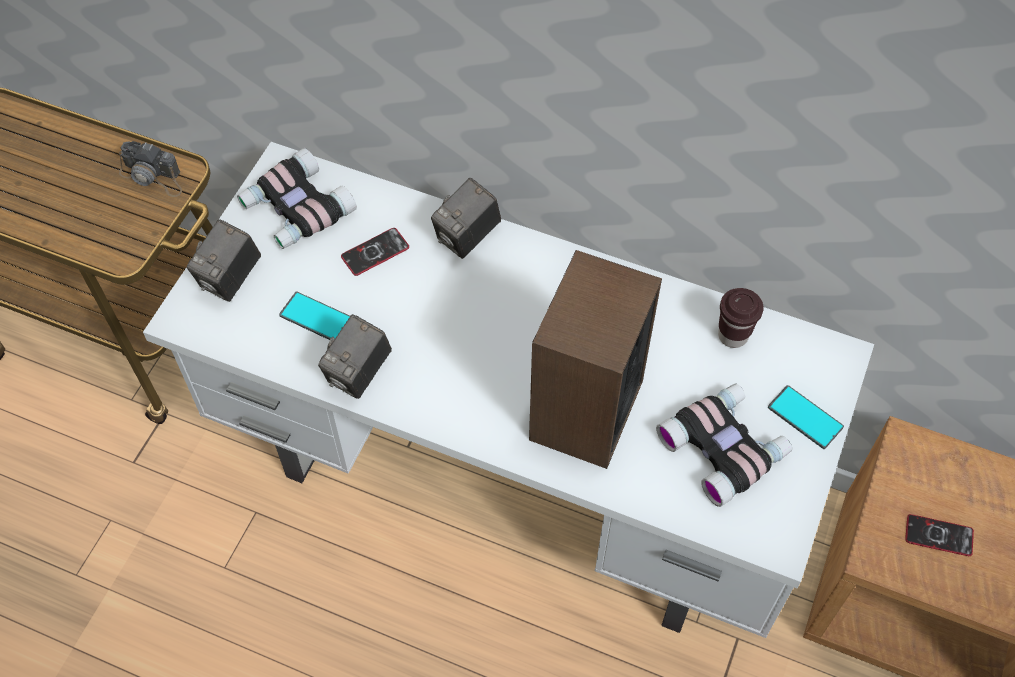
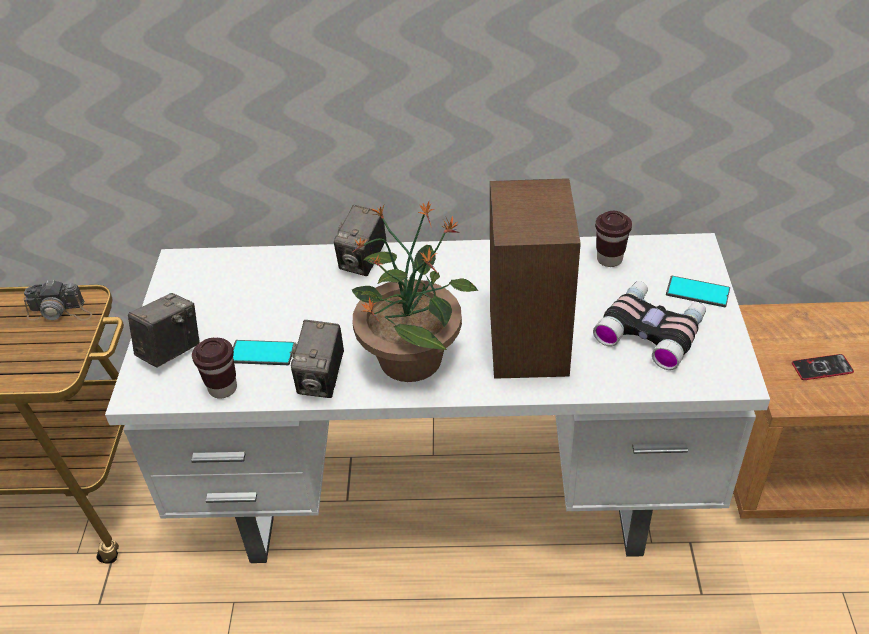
camera: 20 degrees left, 15 degrees down
camera [187,219,261,302] -> camera turned 150 degrees counterclockwise [128,293,200,368]
binoculars [237,148,357,249] -> none
phone [341,228,409,276] -> none
none -> brown cup [192,338,237,399]
none -> potted plant [352,202,478,382]

